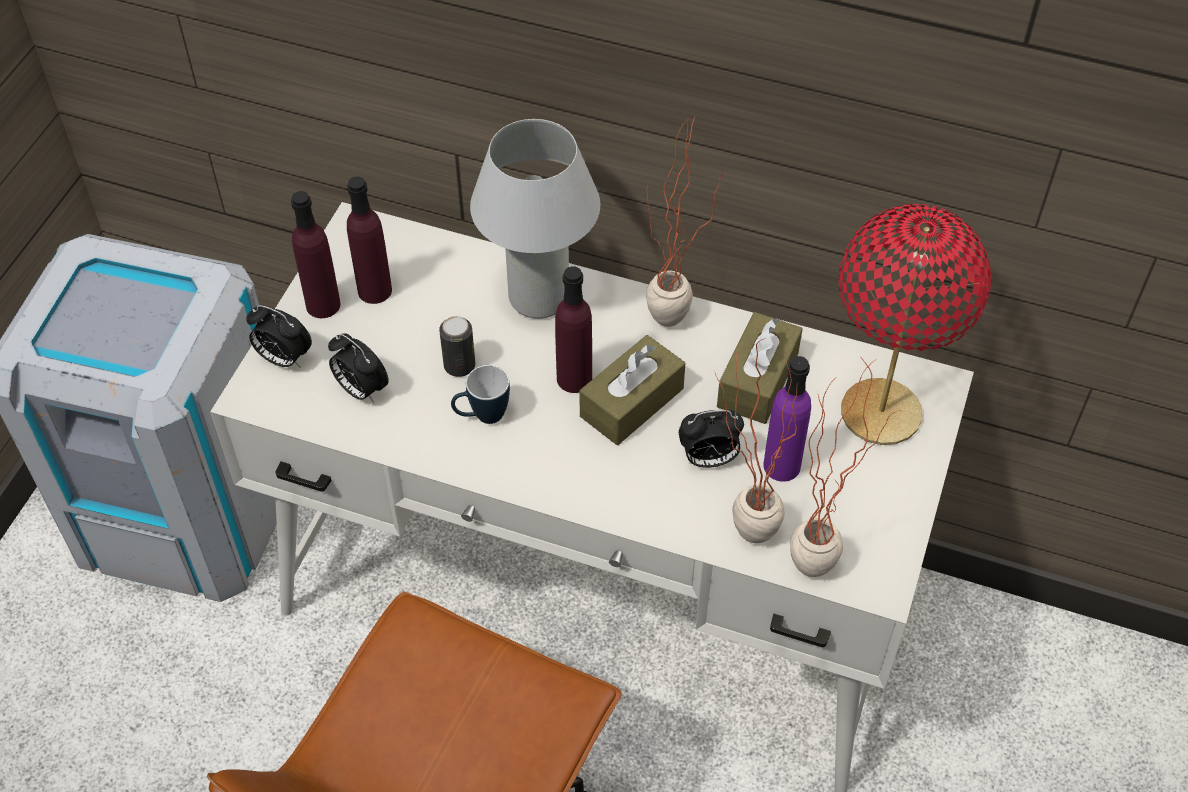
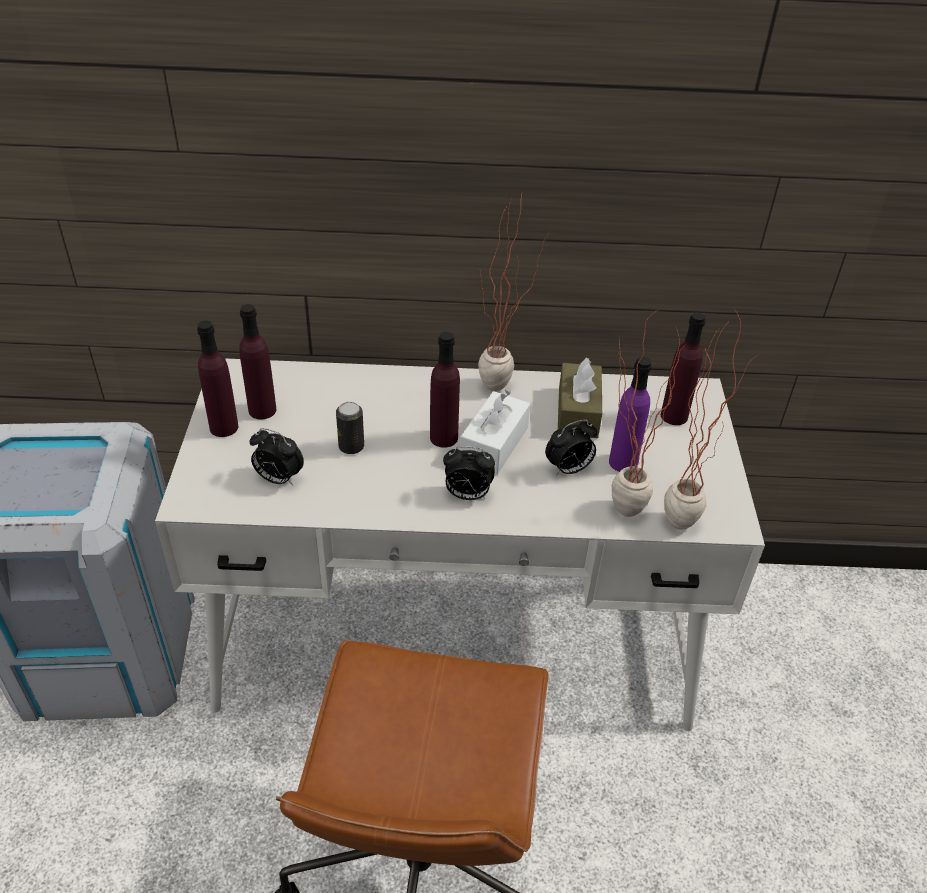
camera: 20 degrees left, 10 degrees down
alarm clock [246,305,312,368] -> alarm clock moved to [443,446,495,500]
mug [451,365,510,424] -> none
white table lamp [470,119,600,319] -> none
brown tissue box [579,335,685,445] -> white tissue box [460,390,530,475]
red table lamp [839,204,991,445] -> purple bottle [661,312,706,425]

